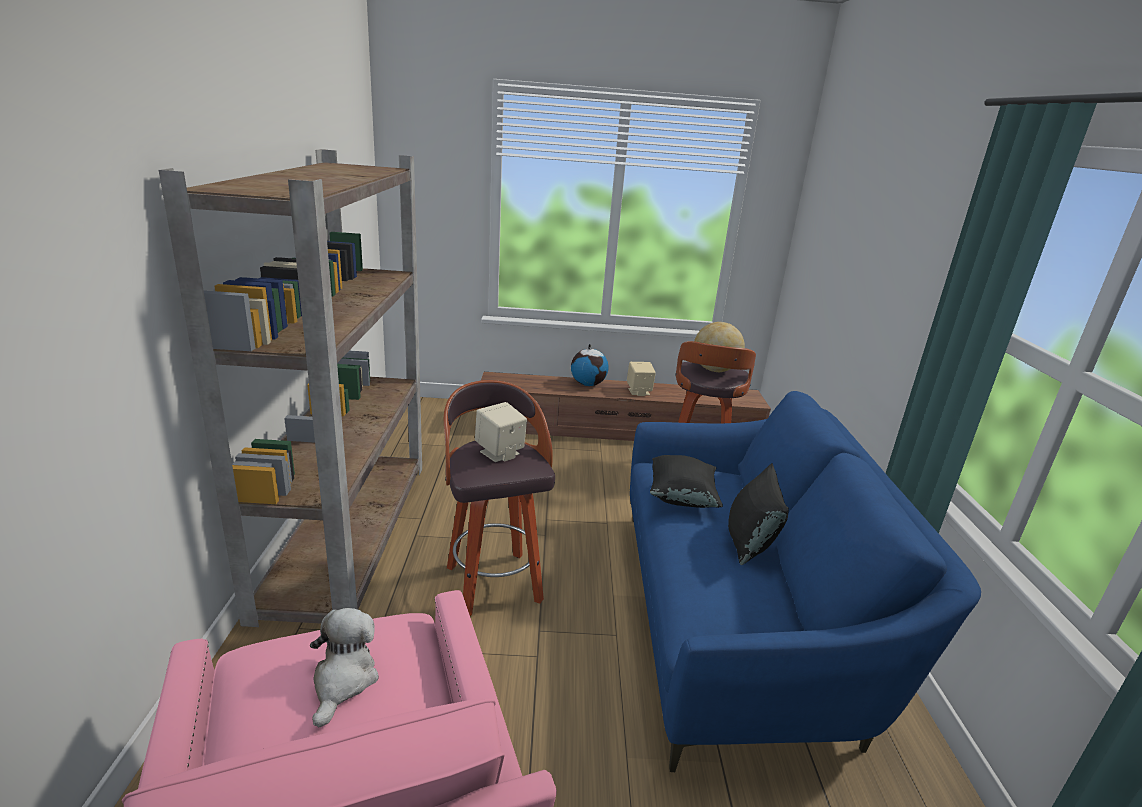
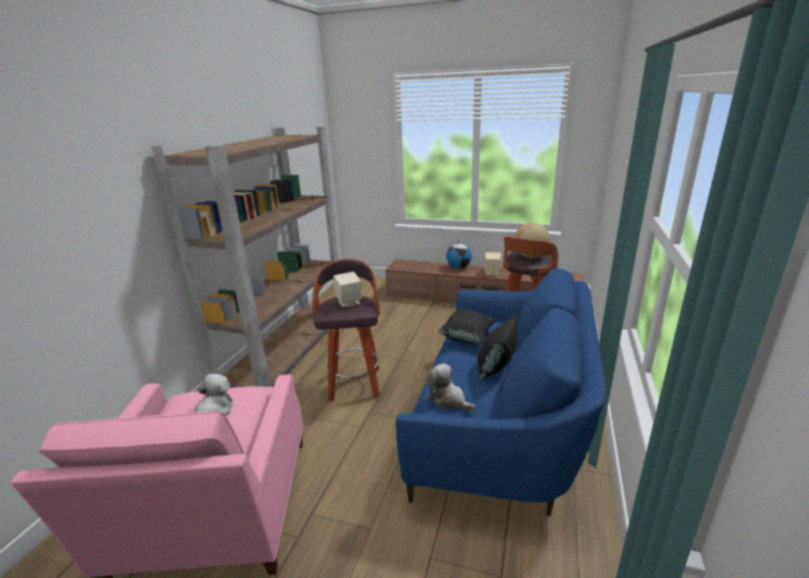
camera: 20 degrees right, 0 degrees up
none -> plush toy [427,363,475,411]

